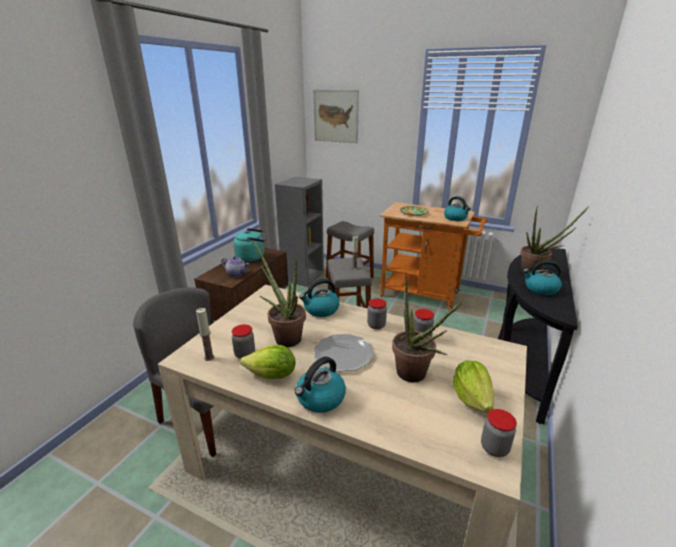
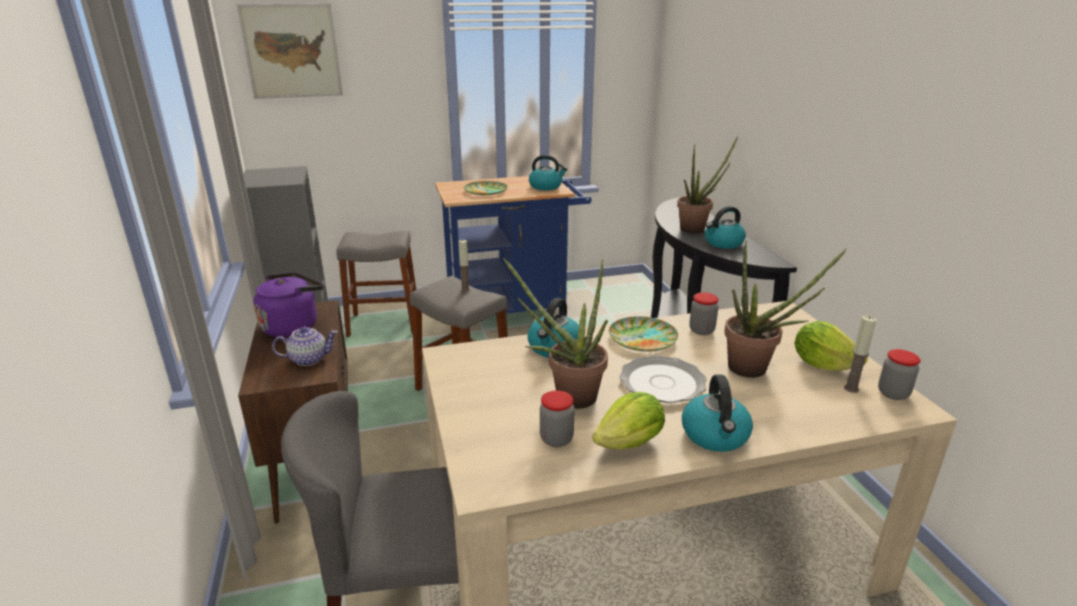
camera: 40 degrees left, 0 degrees up
candle [196,308,215,361] -> candle moved to [844,316,877,393]
turquoise kettle [233,228,265,262] -> purple kettle [254,272,324,337]
jar [367,298,387,329] -> plate [609,316,678,352]
orange cart [380,202,487,312] -> blue cart [435,176,591,333]

